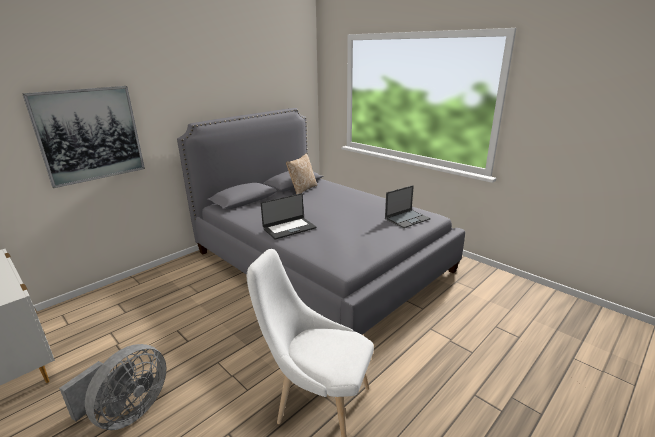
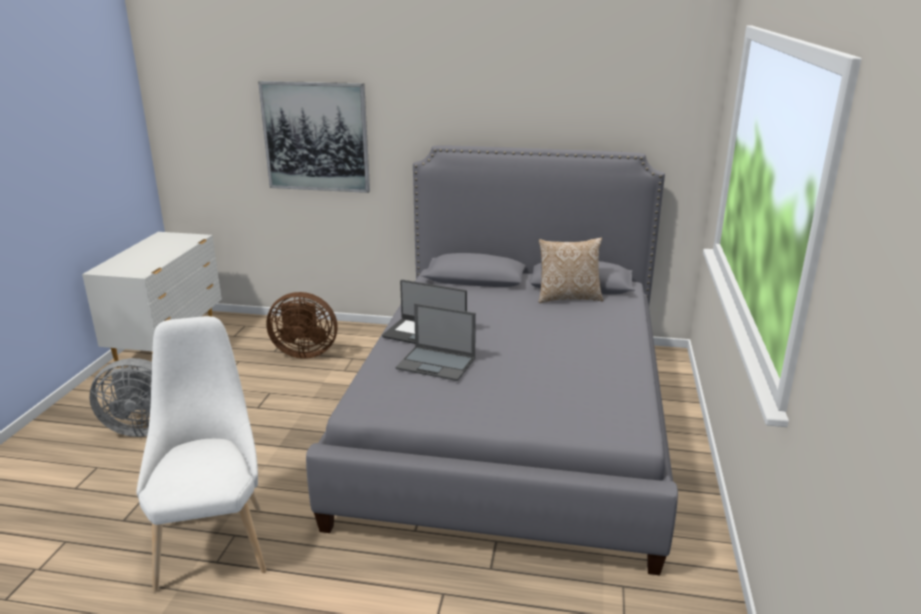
camera: 55 degrees right, 0 degrees up
laptop [385,185,431,228] -> laptop moved to [395,303,476,381]
none -> brown fan [267,292,338,359]

